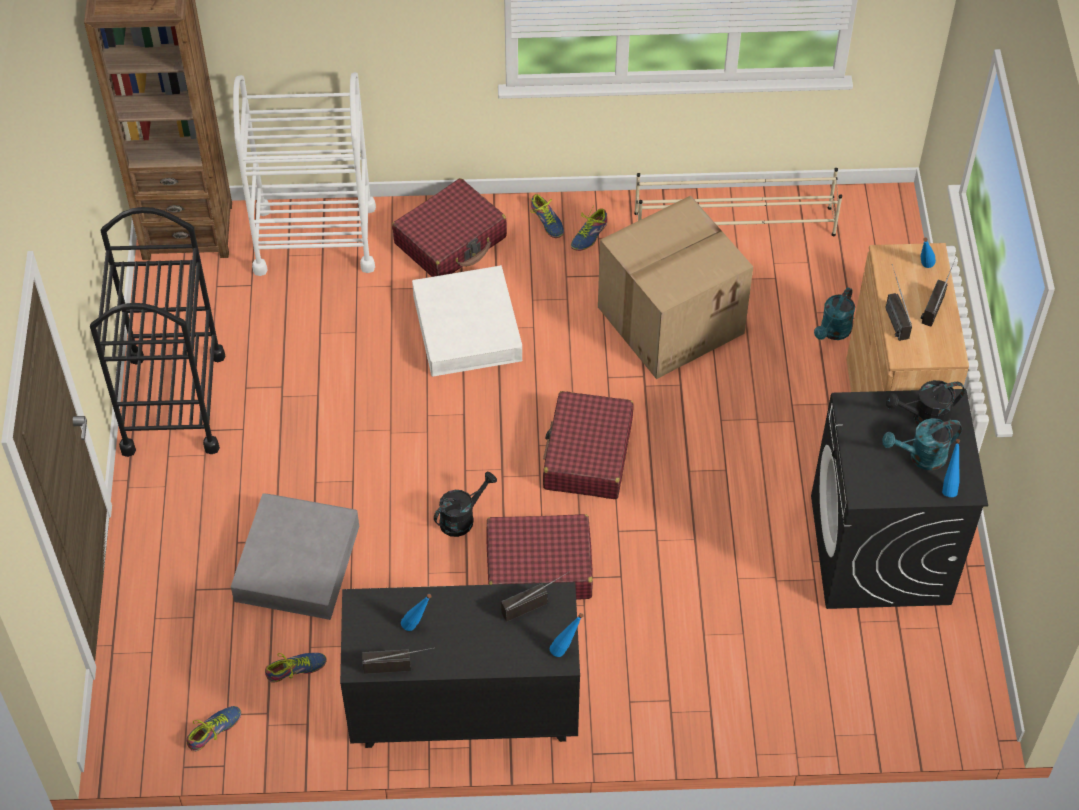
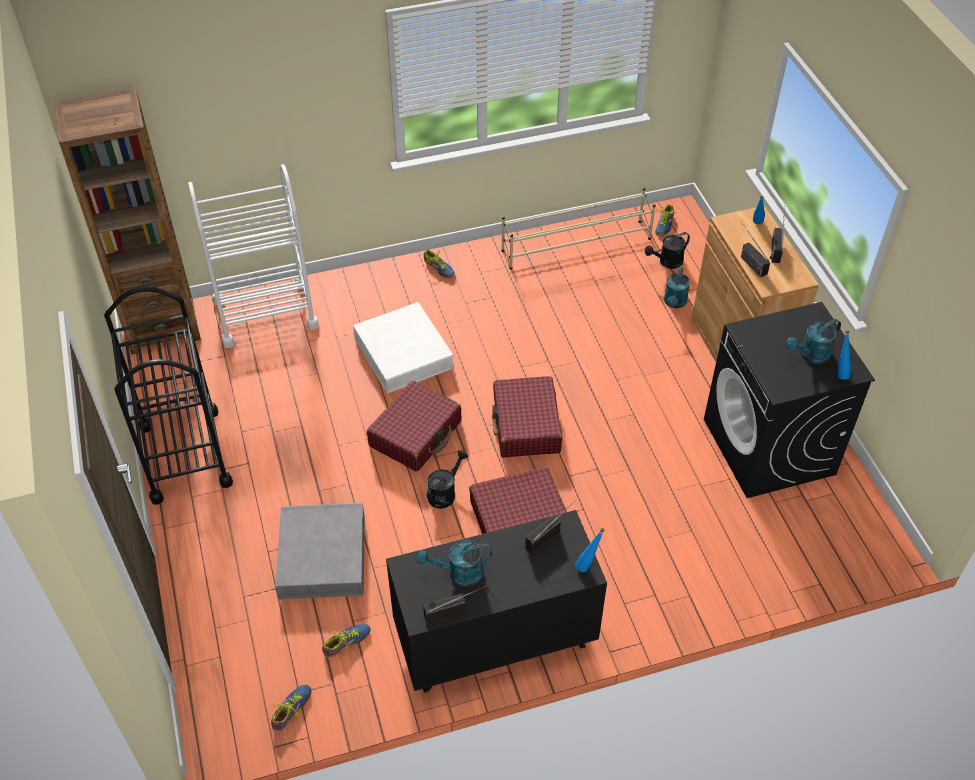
camera: 15 degrees left, 5 degrees down
red suitcase [392,178,507,277] -> red suitcase moved to [367,380,461,472]
blue bottle [401,594,432,631] -> turquoise watering can [417,540,492,587]
shoe [571,206,607,251] -> shoe moved to [655,203,676,236]
cardboard box [598,196,753,379] -> none
black watering can [886,380,965,425] -> black watering can moved to [645,232,690,269]

